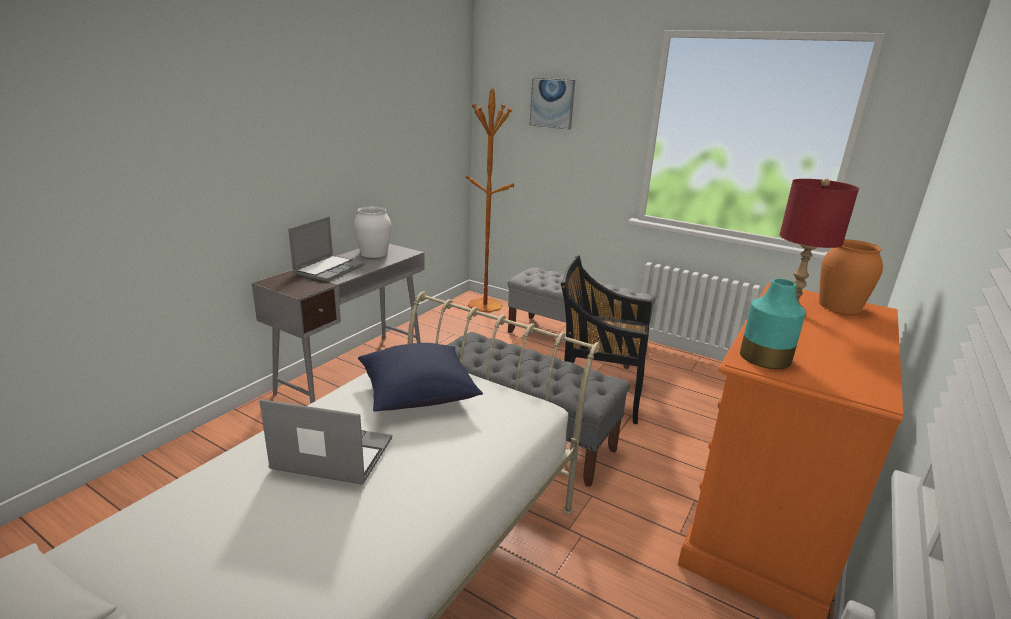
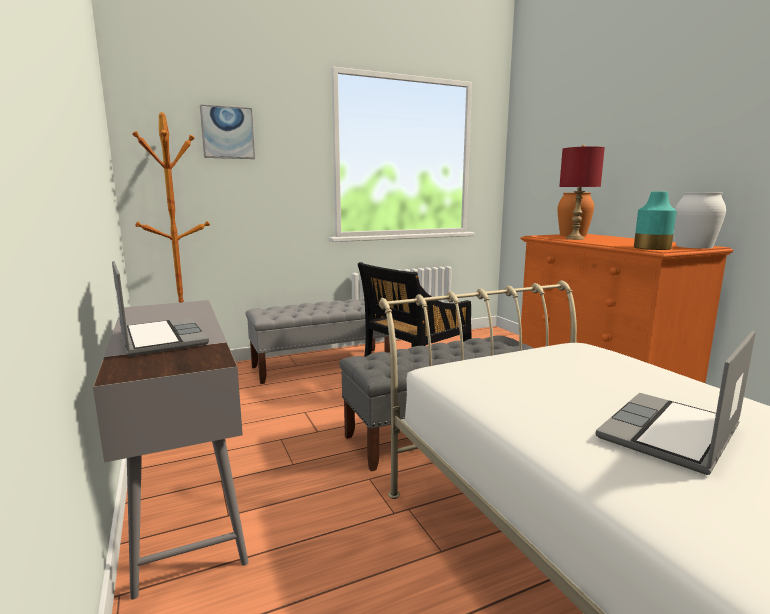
camera: 55 degrees left, 10 degrees down
white vase [354,207,391,258] -> white vase moved to [675,192,726,249]
blue pillow [358,343,483,412] -> none

